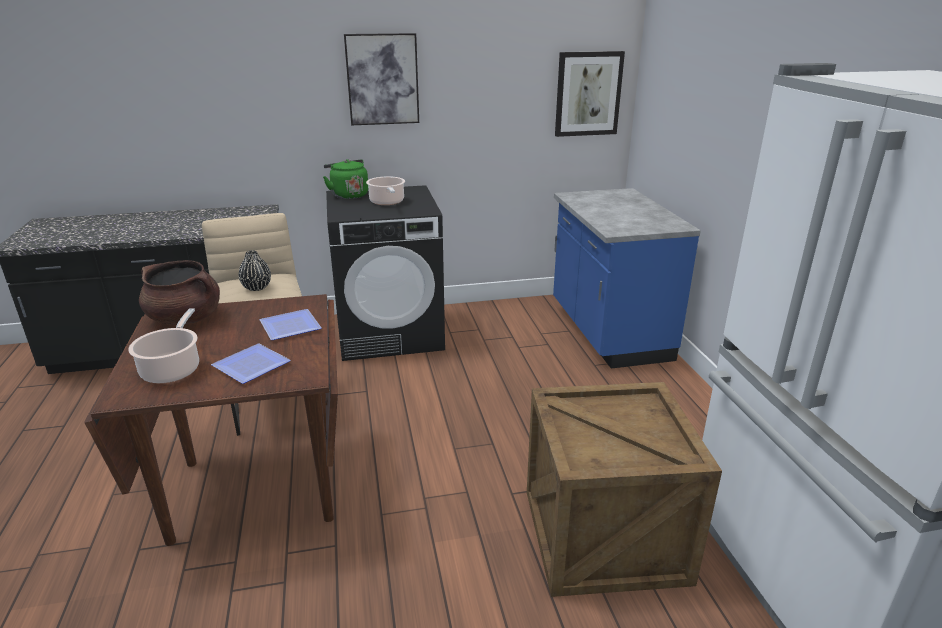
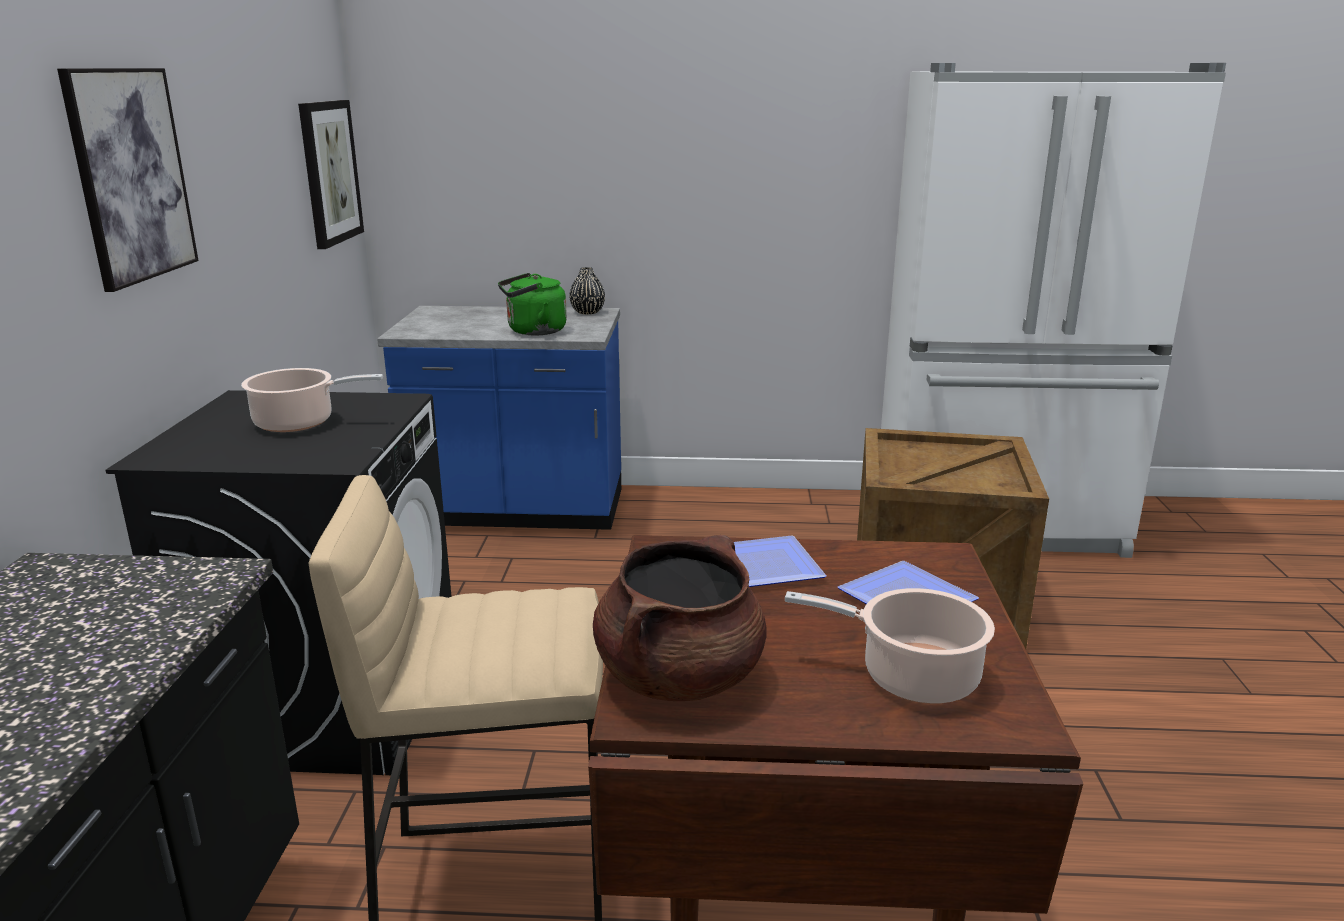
camera: 75 degrees left, 5 degrees down
black vase [239,250,271,291] -> black vase moved to [569,267,605,314]
green kettle [323,159,368,199] -> green kettle moved to [498,273,567,335]

